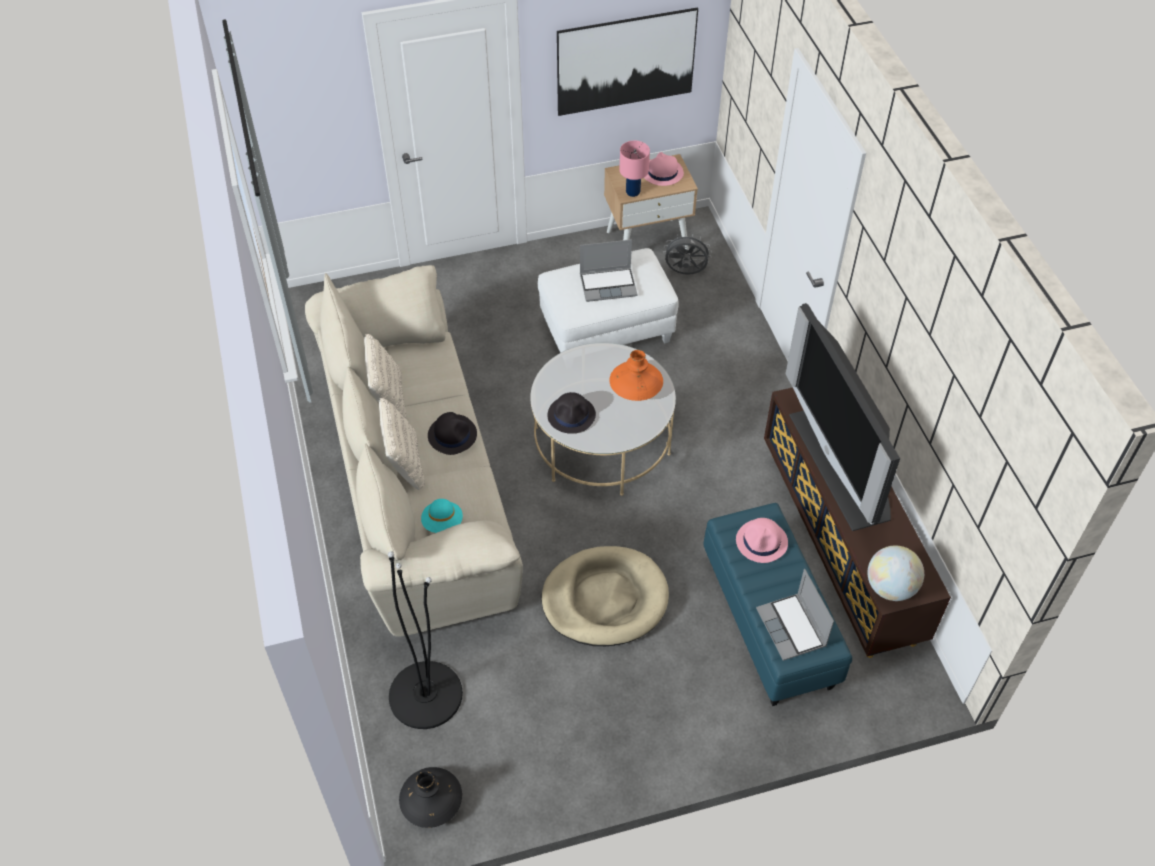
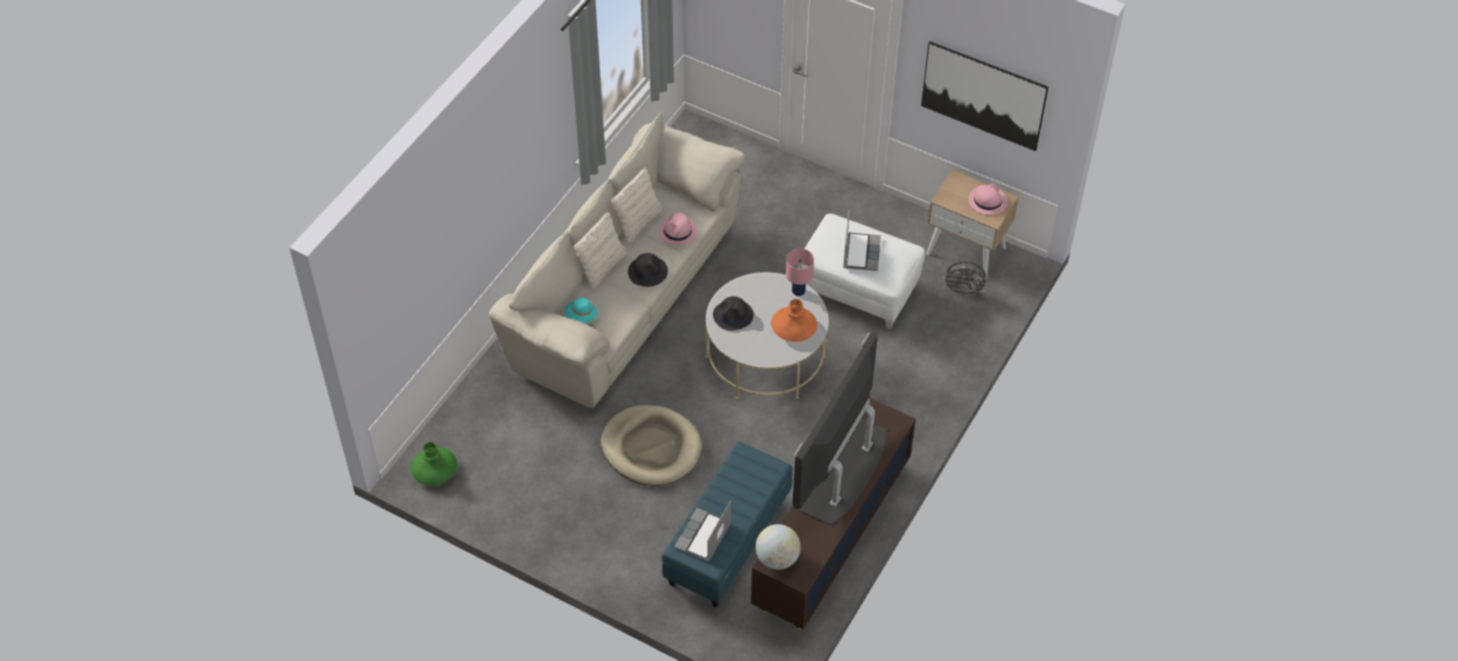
camera: 45 degrees right, 0 degrees up
black floor lamp [388,551,463,729] -> none
black vase [399,767,462,828] -> green vase [411,442,457,485]
laptop [580,239,637,302] -> laptop turned 120 degrees counterclockwise [843,210,881,271]
pink table lamp [619,141,650,197] -> pink table lamp moved to [786,248,814,296]
grey fan [663,233,712,275] -> grey fan turned 135 degrees clockwise [942,262,988,298]
pink hat [736,518,788,563] -> pink hat moved to [658,213,697,245]

